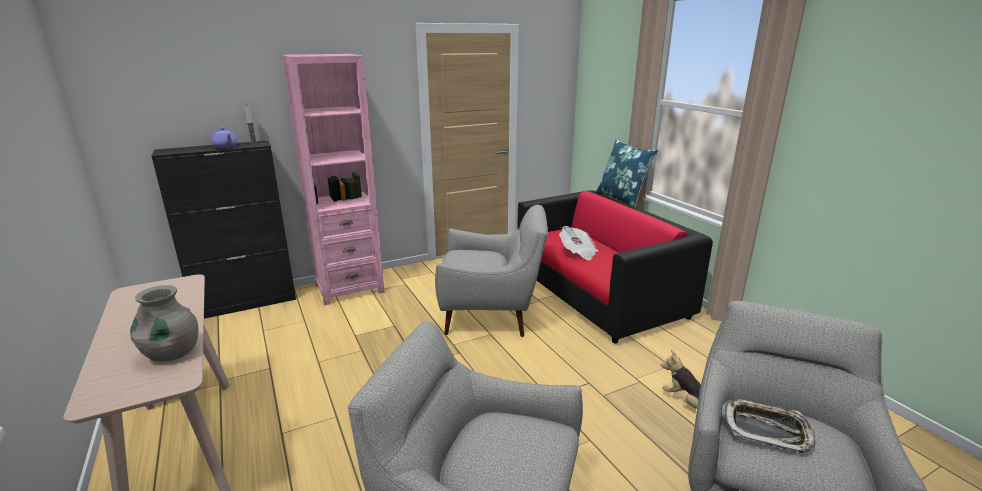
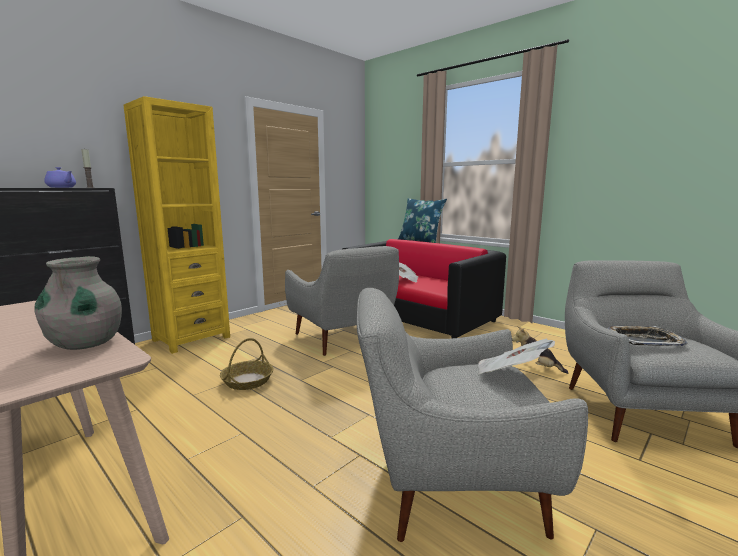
camera: 20 degrees left, 10 degrees down
pink bookcase [282,54,384,306] -> yellow bookcase [124,96,230,354]
grey armchair [435,205,548,337] -> grey armchair turned 75 degrees clockwise [285,246,399,356]
none -> basket [220,338,273,390]
none -> newspaper [478,339,555,374]

